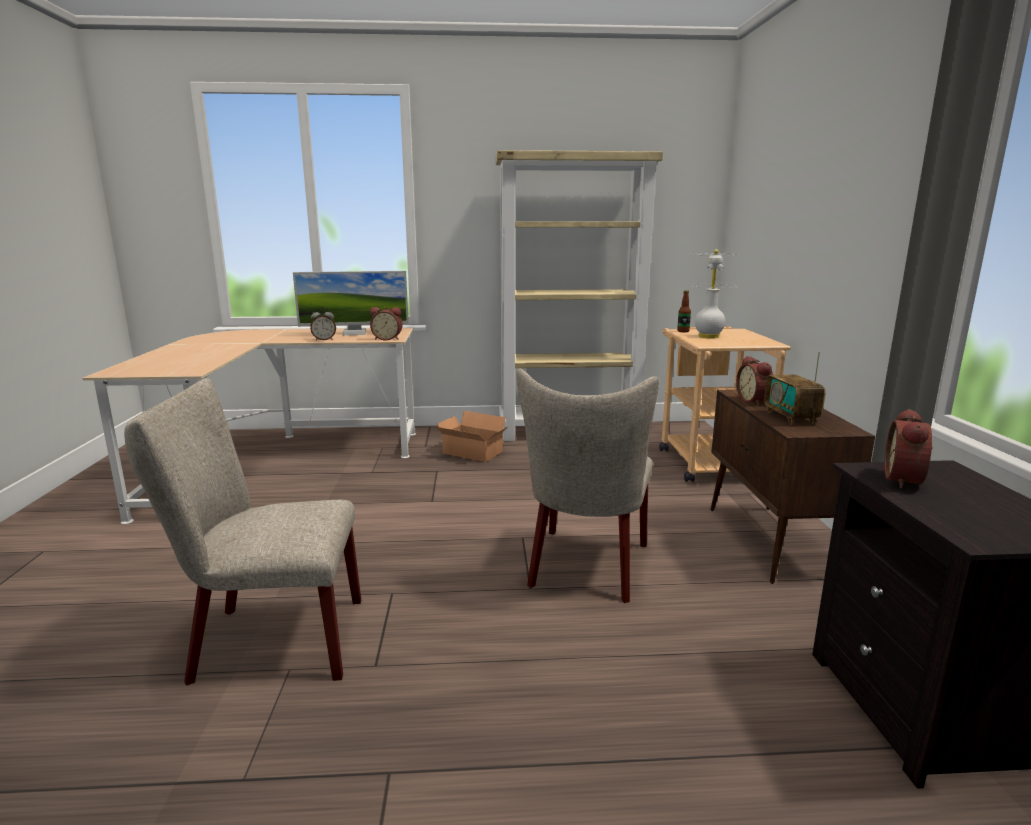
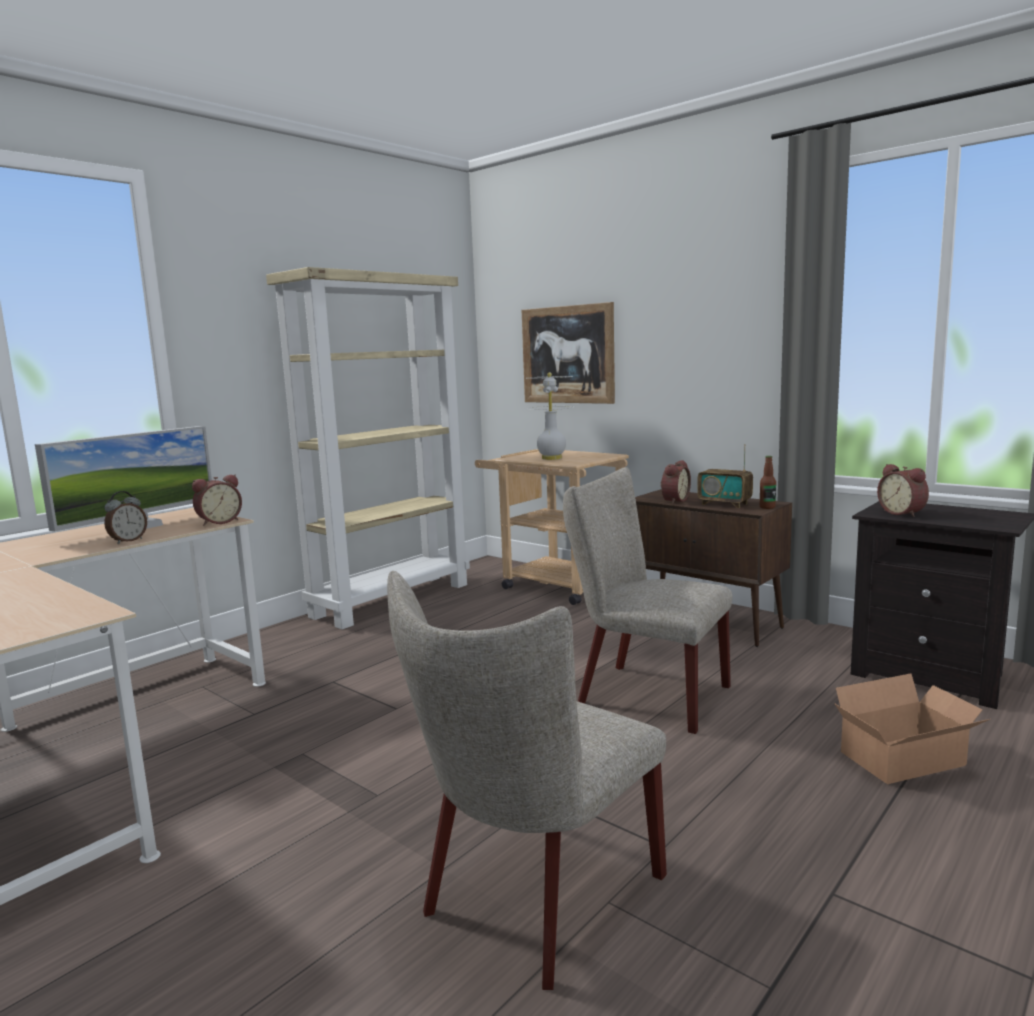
camera: 45 degrees left, 5 degrees down
cardboard box [436,411,510,462] -> cardboard box moved to [834,673,990,784]
beige chair [516,368,659,603] -> beige chair turned 150 degrees clockwise [563,467,733,734]
bottle [677,290,691,332] -> bottle moved to [760,456,776,509]
alarm clock [736,356,773,406] -> alarm clock turned 90 degrees counterclockwise [660,460,691,504]
none -> picture [522,302,615,404]

